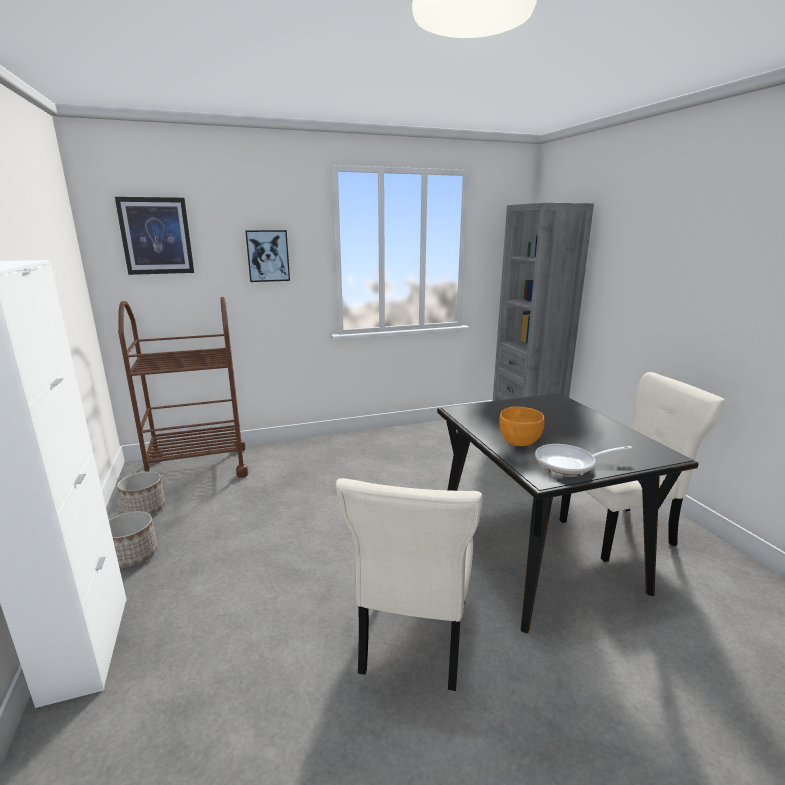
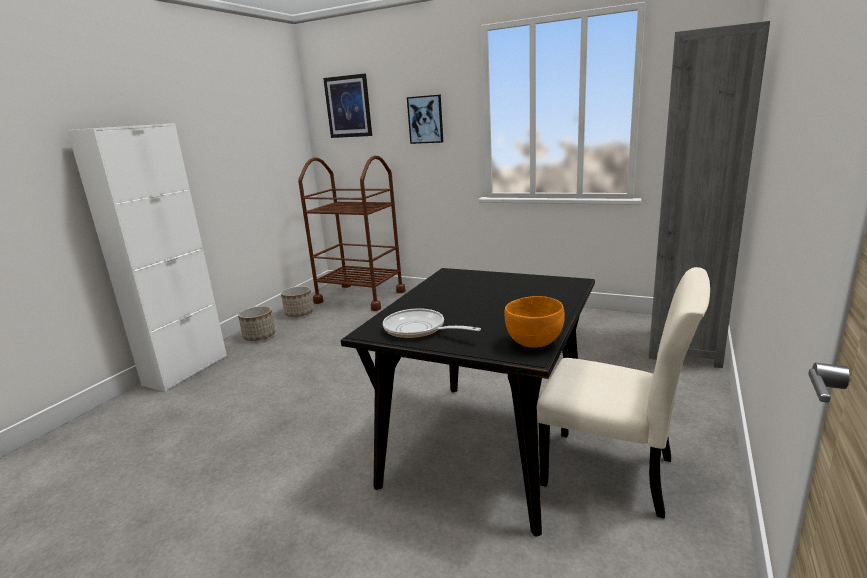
camera: 45 degrees right, 0 degrees up
beige chair [336,478,482,691] -> none
orange bowl [499,406,545,446] -> orange bowl moved to [504,296,565,348]

